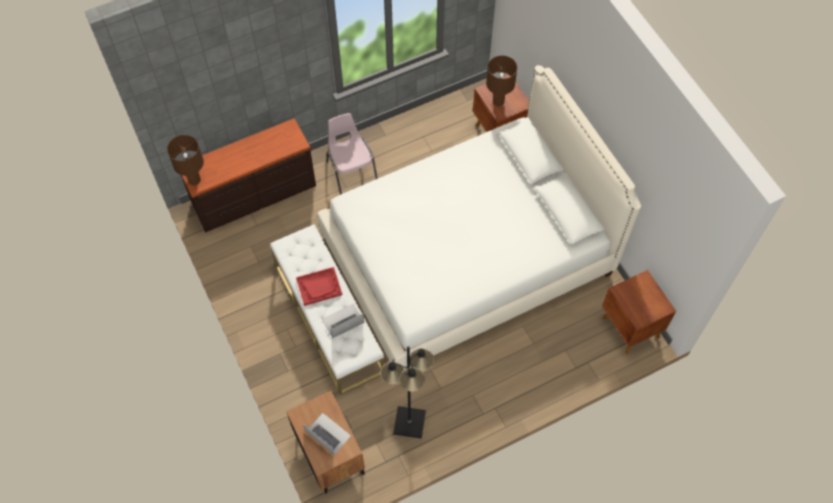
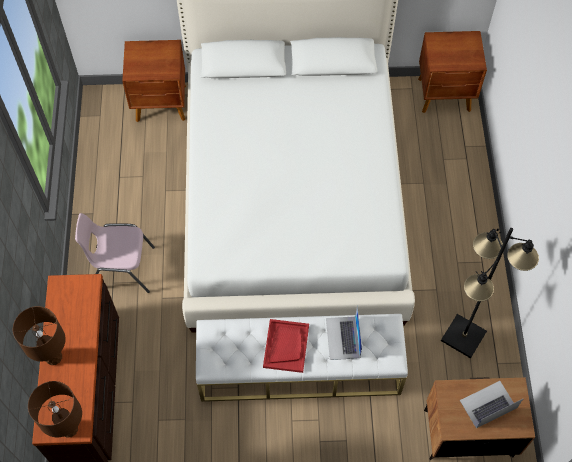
camera: 65 degrees left, 0 degrees up
brown table lamp [486,55,517,106] -> brown table lamp moved to [13,306,66,365]

